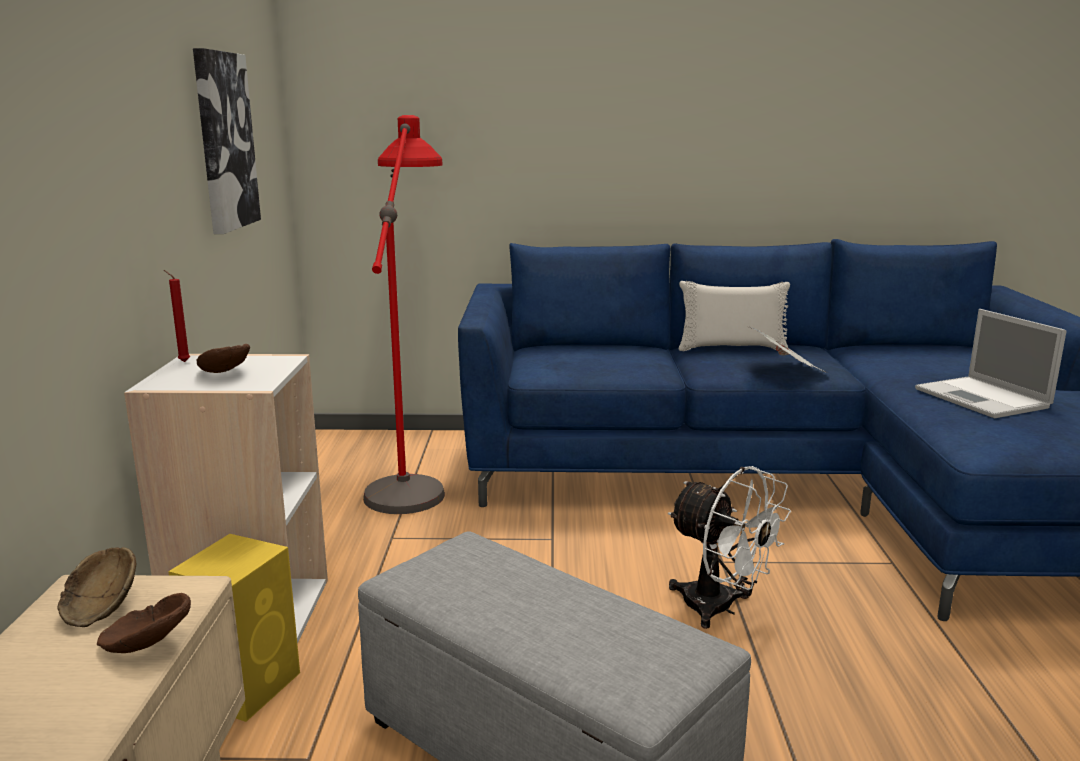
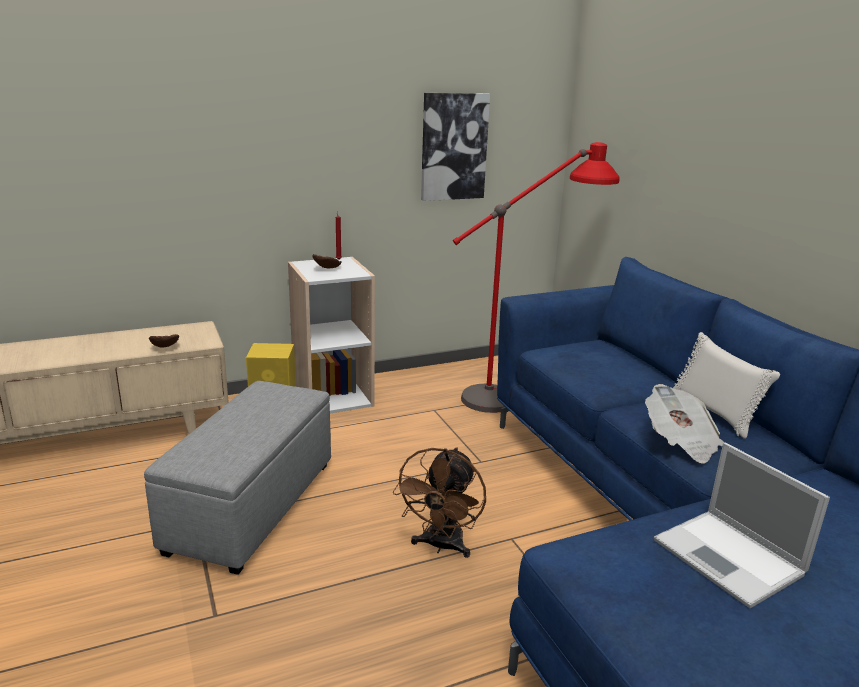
camera: 65 degrees right, 5 degrees up
brown bowl [57,547,136,627] -> none
white fan [668,466,791,629] -> brown fan [393,447,486,558]
laptop [915,309,1067,418] -> laptop turned 75 degrees counterclockwise [654,443,830,608]

